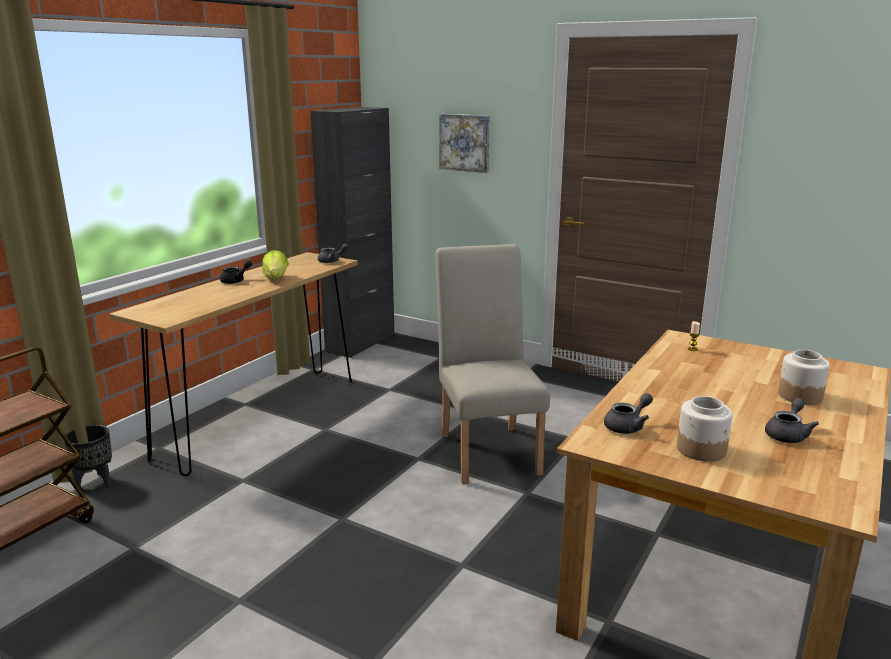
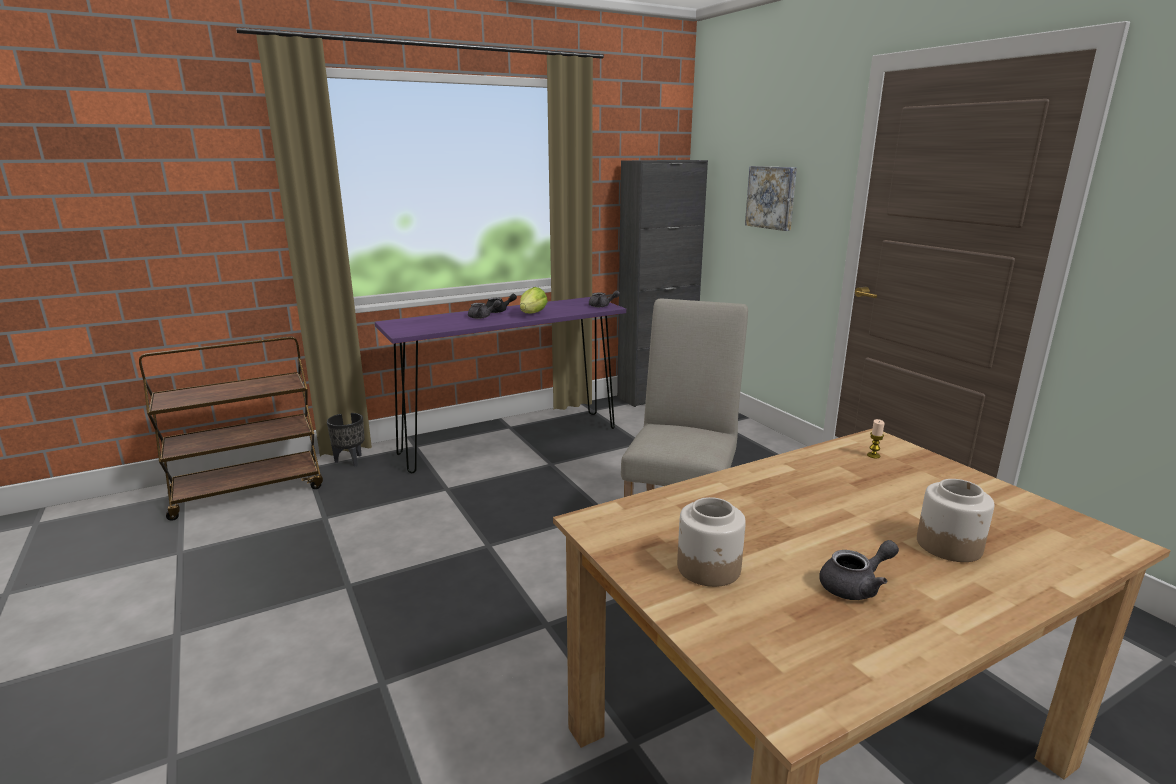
camera: 30 degrees right, 0 degrees up
brown console table [109,252,358,476] -> purple console table [375,297,626,473]
grey teapot [604,393,653,434] -> grey teapot moved to [468,300,501,319]

